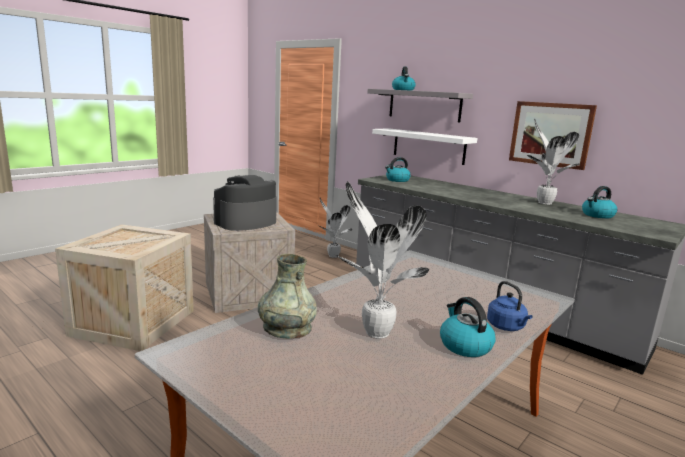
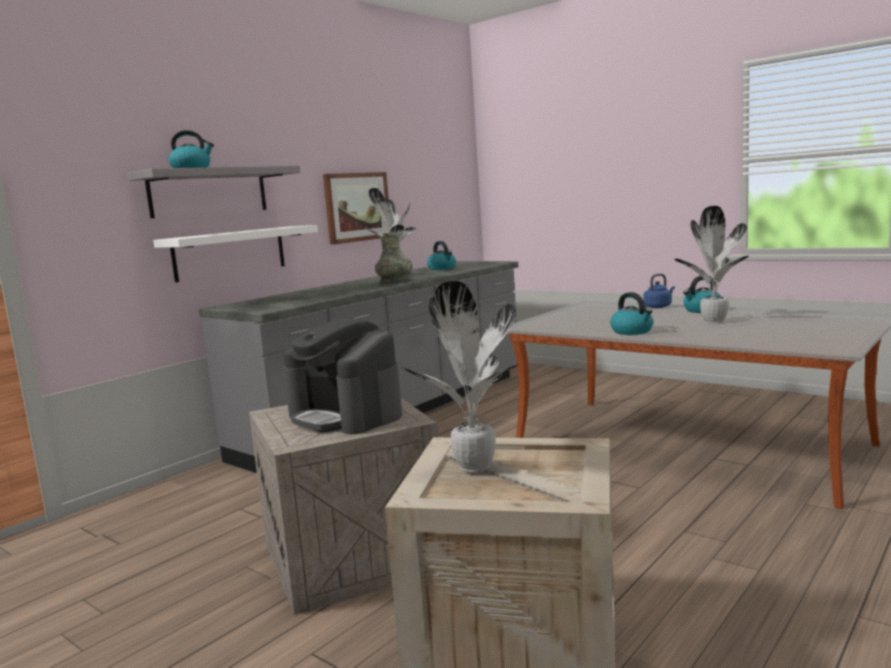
camera: 90 degrees left, 5 degrees down
grey vase [258,254,317,339] -> grey vase moved to [375,235,413,283]
potted plant [320,198,353,258] -> potted plant moved to [401,281,518,473]
kettle [385,157,411,182] -> kettle moved to [610,292,653,335]

